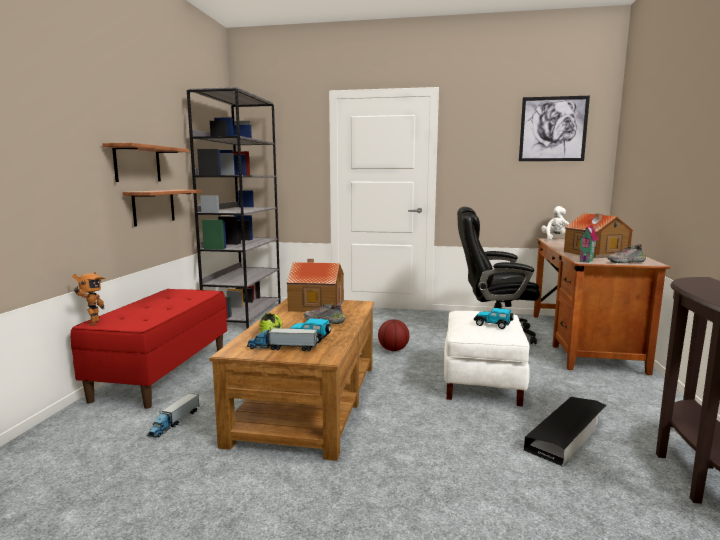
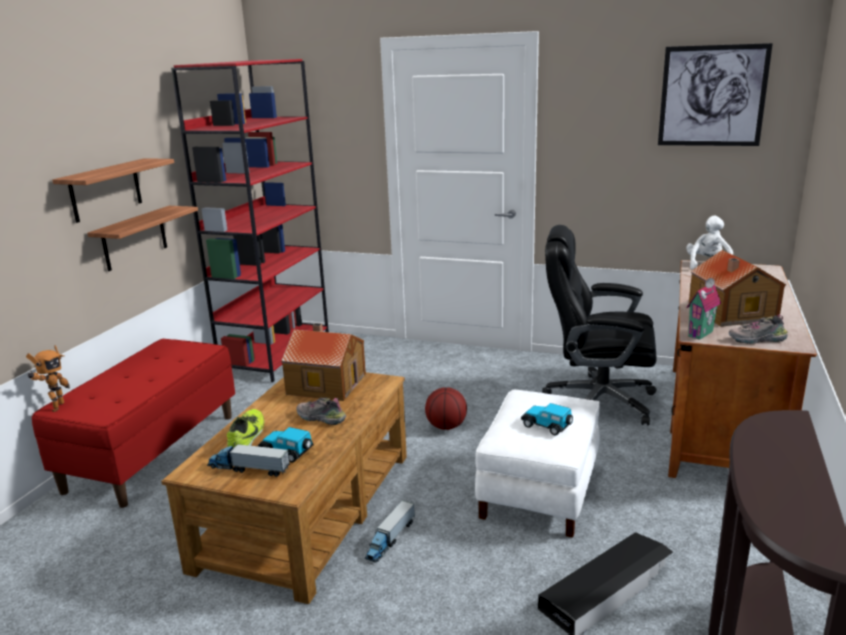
camera: 10 degrees right, 10 degrees up
toy truck [147,393,199,438] -> toy truck moved to [365,500,415,563]
grey bookcase [187,87,281,329] -> red bookcase [171,59,329,382]

